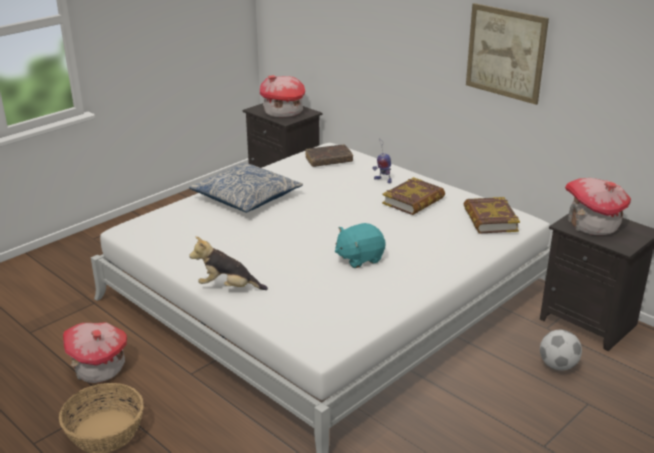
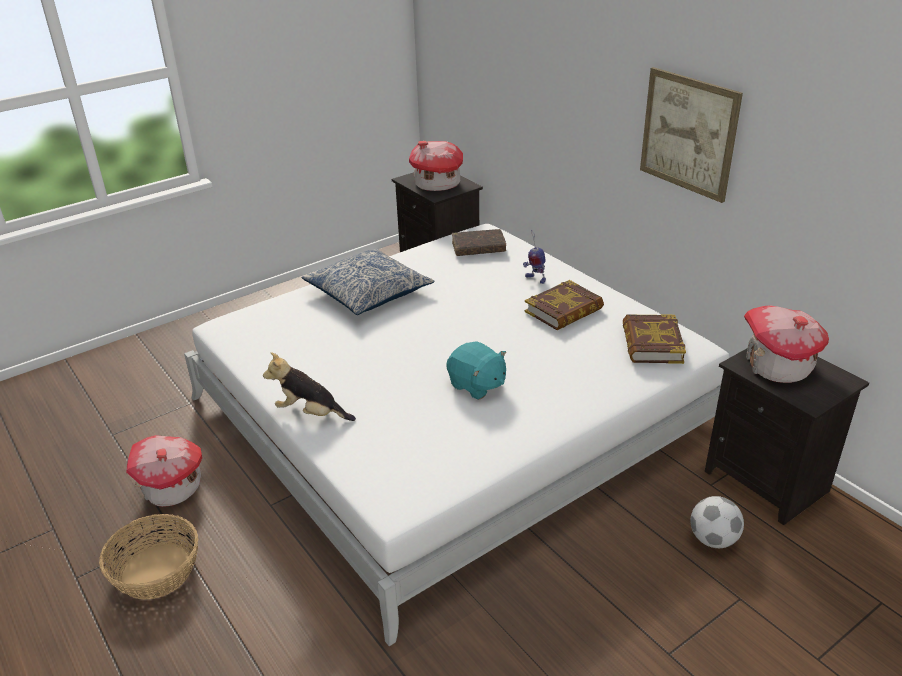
camera: 10 degrees right, 5 degrees up
turquoise plush toy [335,223,386,268] -> turquoise plush toy turned 120 degrees counterclockwise [446,341,506,400]

